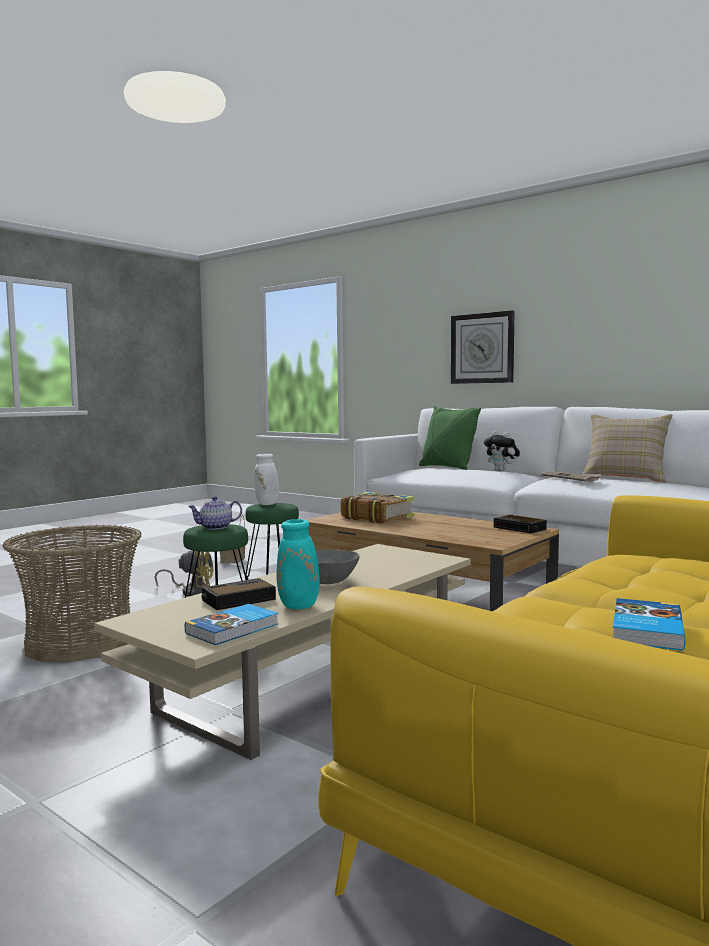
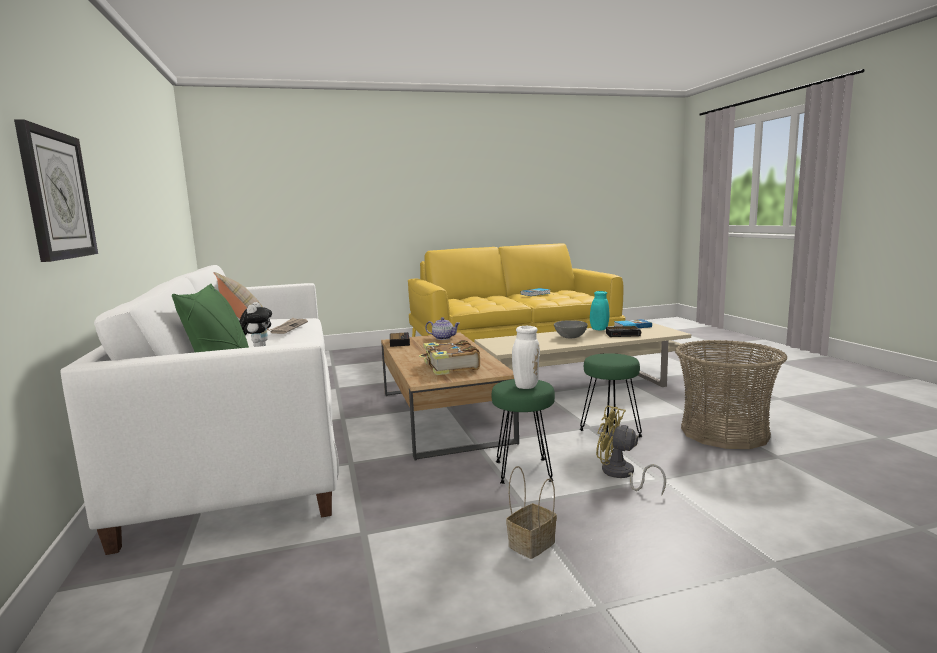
camera: 145 degrees left, 5 degrees up
teapot [188,496,242,530] -> teapot moved to [425,317,460,340]

